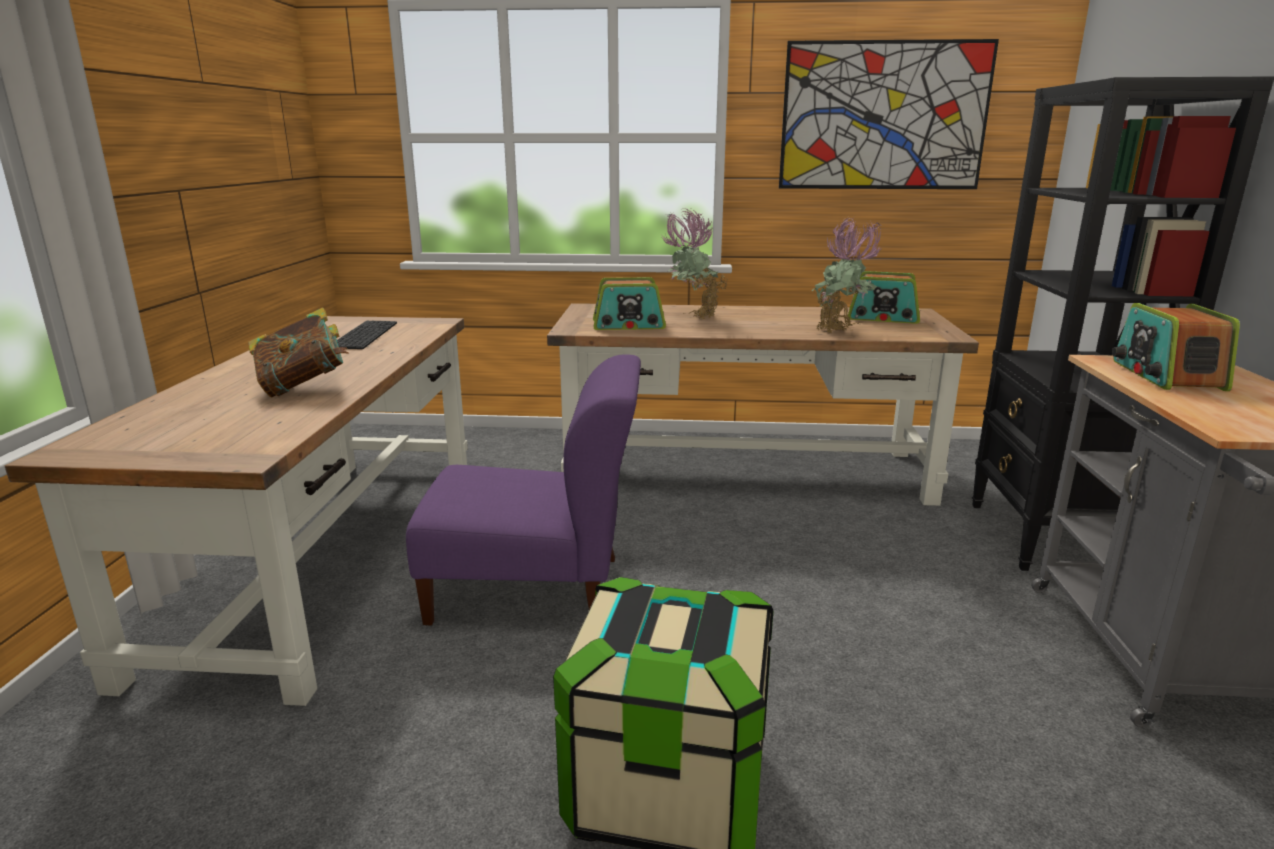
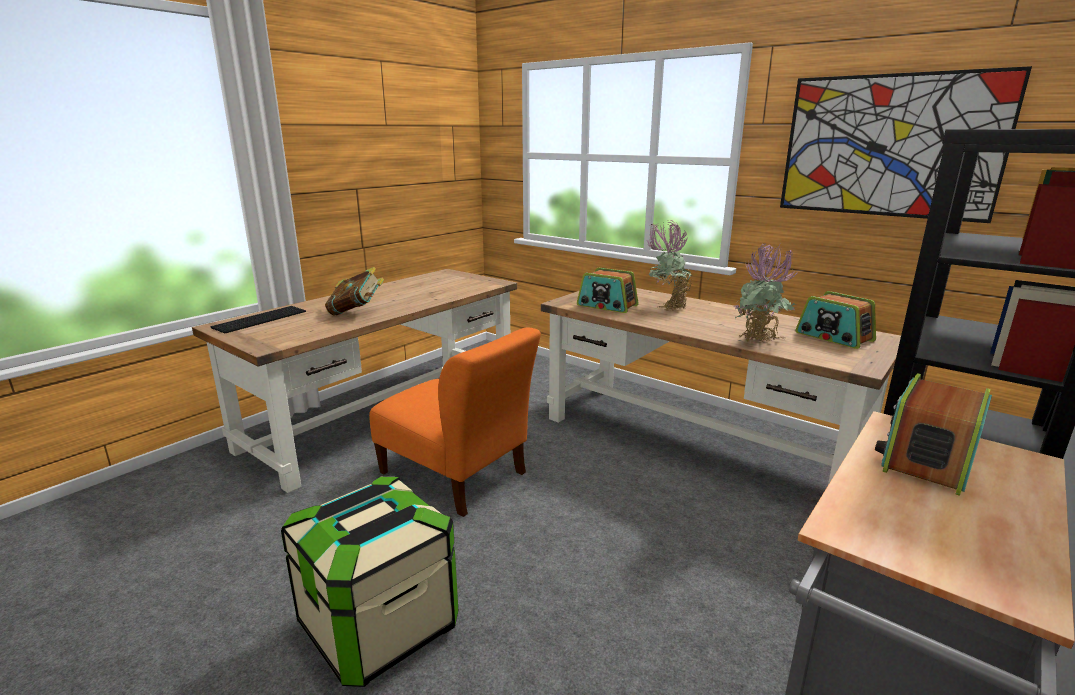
camera: 35 degrees right, 0 degrees up
keyboard [337,321,397,349] -> keyboard moved to [211,306,306,333]
purple chair [406,354,641,626] -> orange chair [369,328,541,517]

